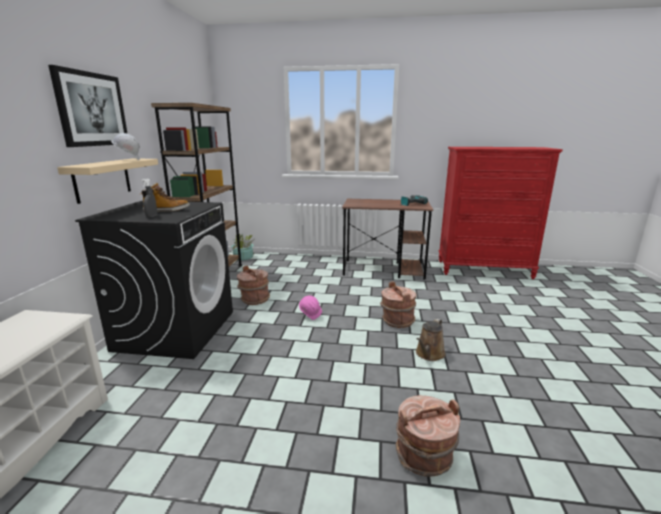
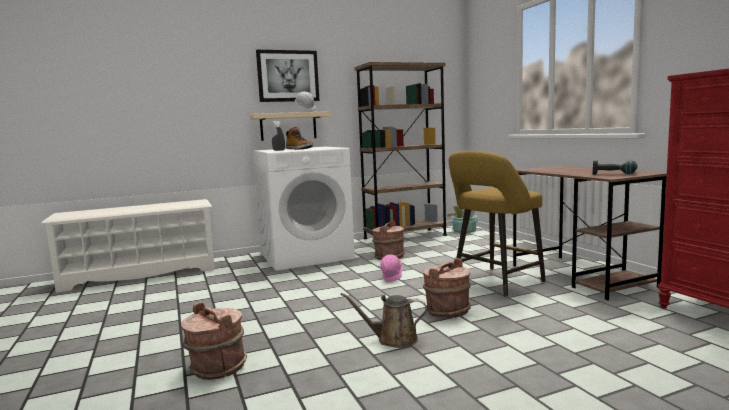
camera: 60 degrees right, 10 degrees down
black washing machine [75,200,233,359] -> white washing machine [252,147,355,271]
none -> yellow stool [449,151,546,297]

